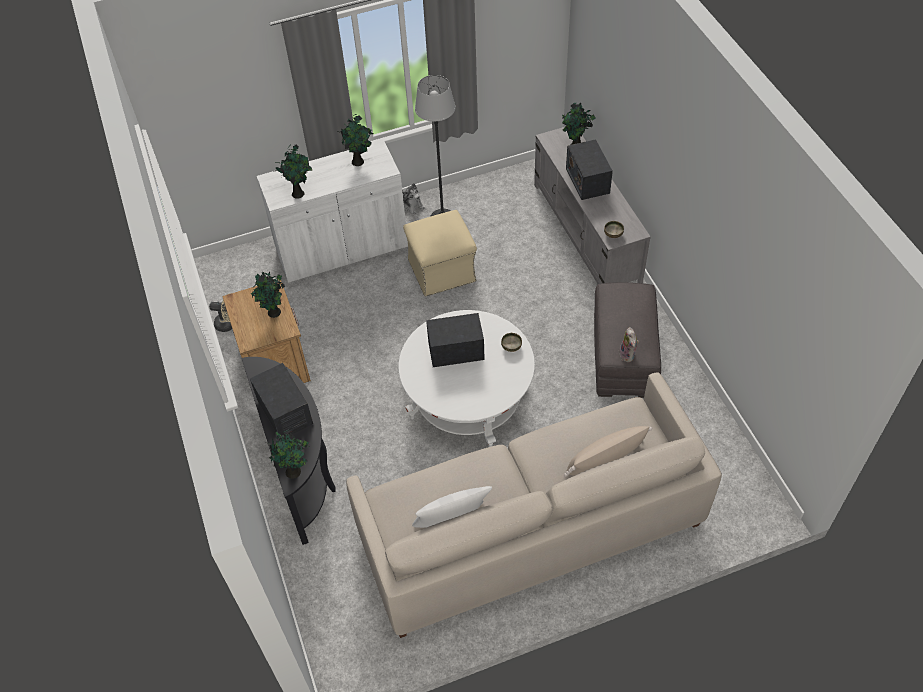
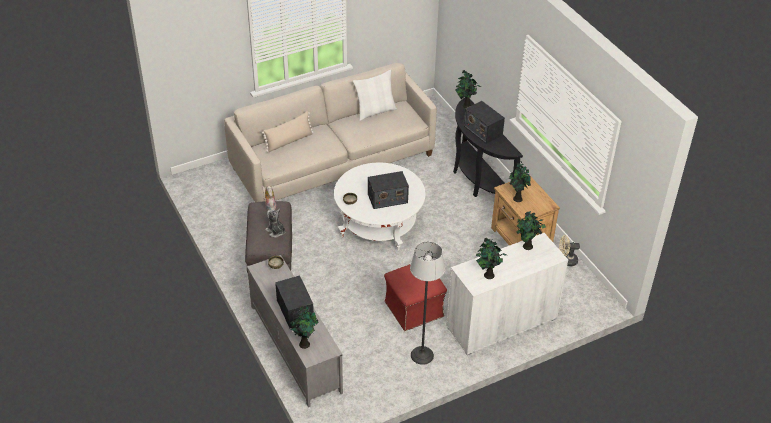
camera: 170 degrees right, 10 degrees down
plush toy [402,183,425,215] -> plush toy moved to [265,209,285,238]
beige ottoman [403,210,477,296] -> red ottoman [384,264,447,331]

